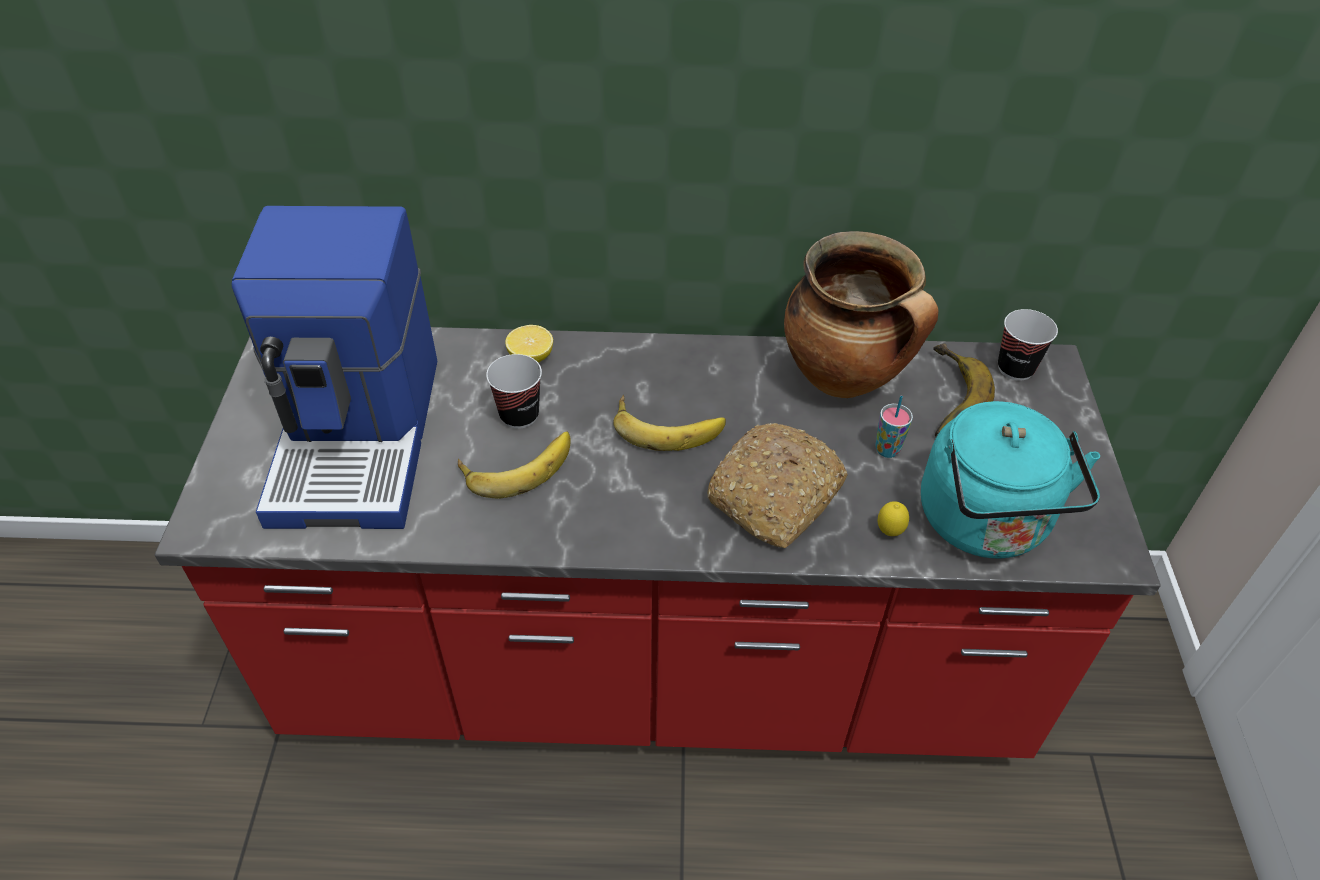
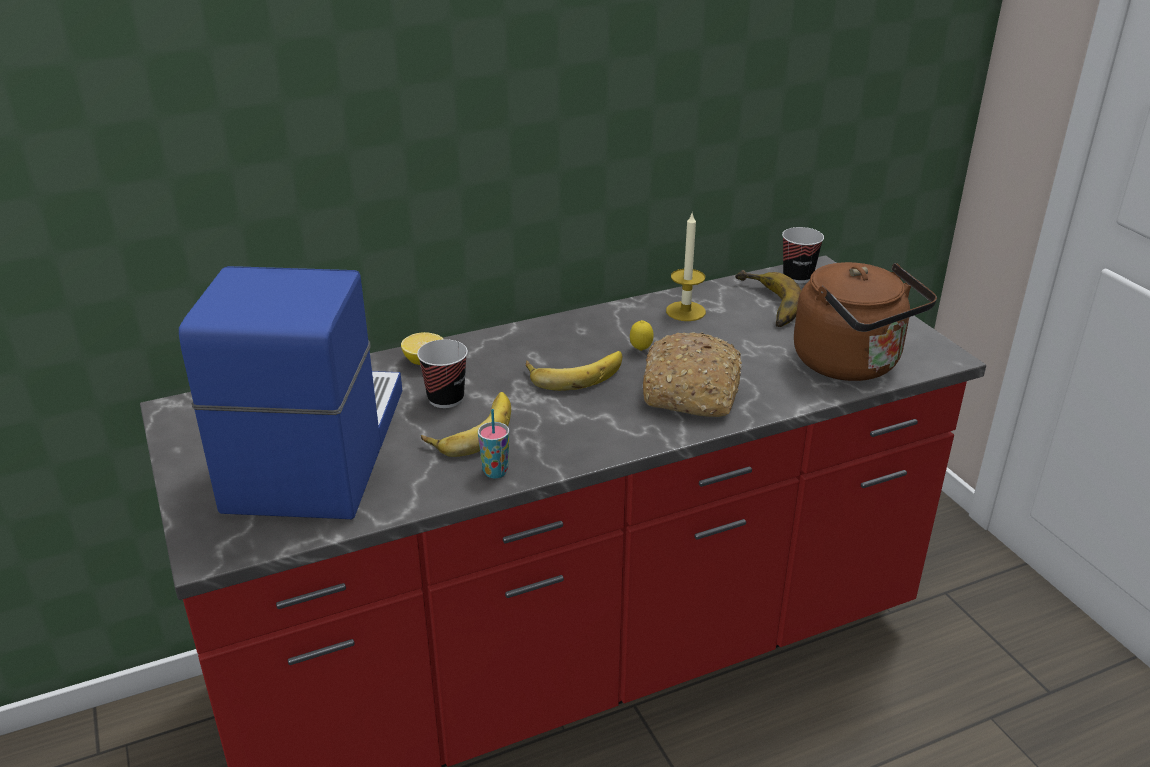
camera: 25 degrees left, 15 degrees down
coffee machine [232,206,437,529] -> coffee machine turned 150 degrees counterclockwise [179,266,402,519]
cooking pot [784,231,938,398] -> candle [666,211,706,321]
cup [875,396,913,458] -> cup moved to [478,409,509,478]
lemon [878,501,909,536] -> lemon moved to [630,320,654,351]
turquoise kettle [921,401,1100,558] -> brown kettle [794,262,937,381]

